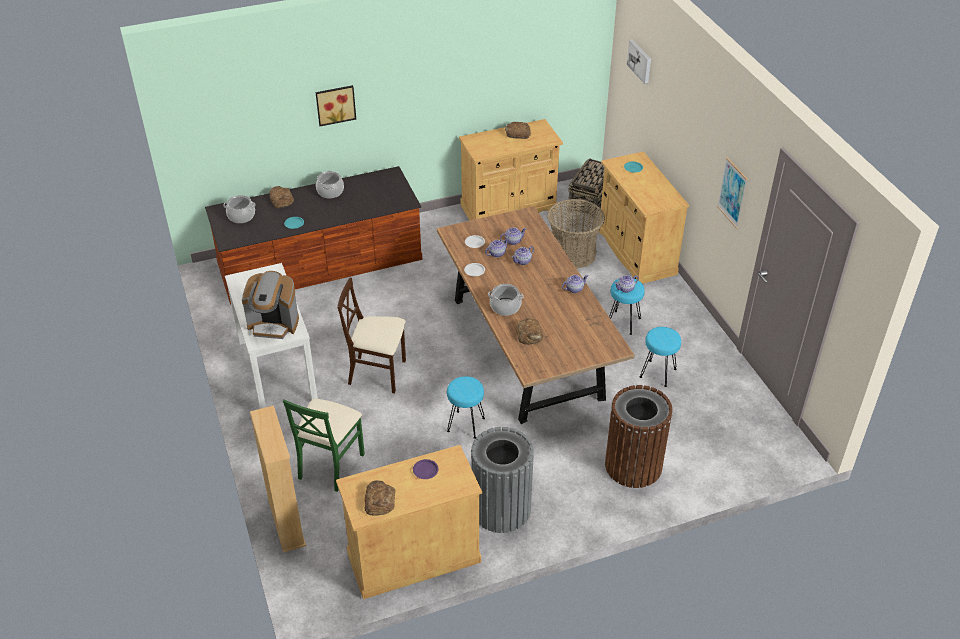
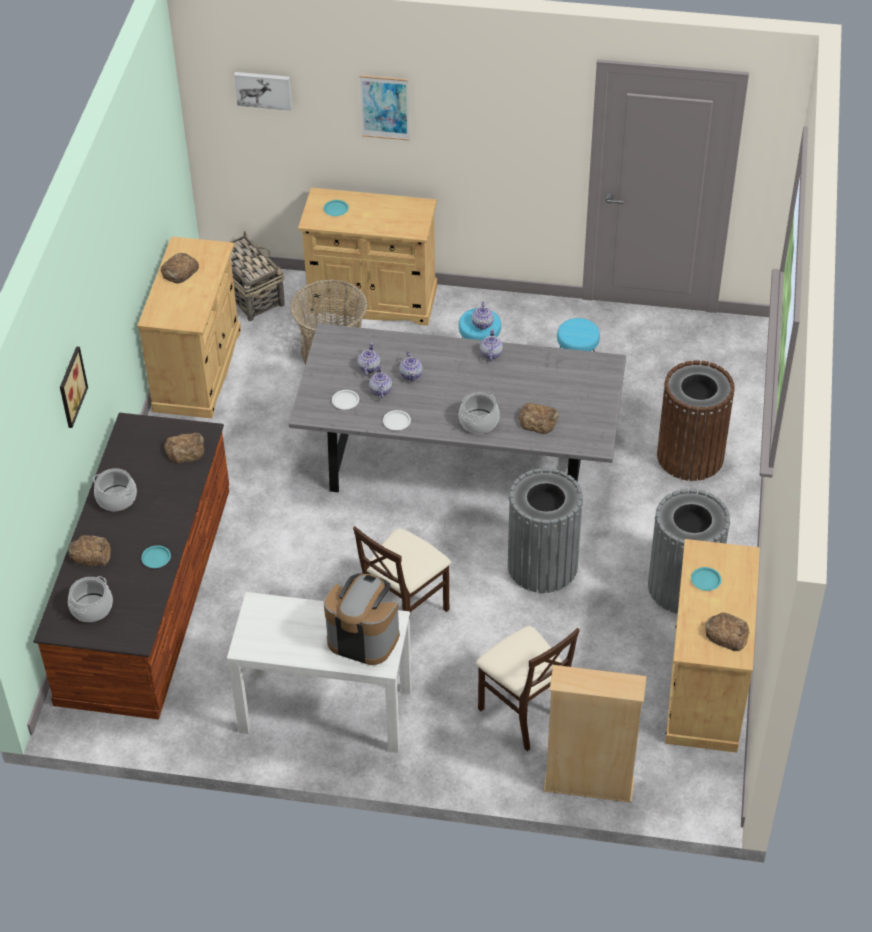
camera: 60 degrees left, 5 degrees up
coffee machine [242,271,299,339] -> coffee machine turned 105 degrees counterclockwise [324,573,400,665]
green chair [283,399,365,492] -> beige chair [476,626,580,751]
purple plate [413,459,439,479] -> turquoise plate [691,567,722,591]
brown dining table [437,206,635,424] -> grey dining table [289,323,626,492]
turquoise stool [447,376,485,439] -> grey trash can [508,468,583,593]
picture [717,157,748,229] -> picture moved to [359,75,410,141]
none -> bread [164,433,204,463]

